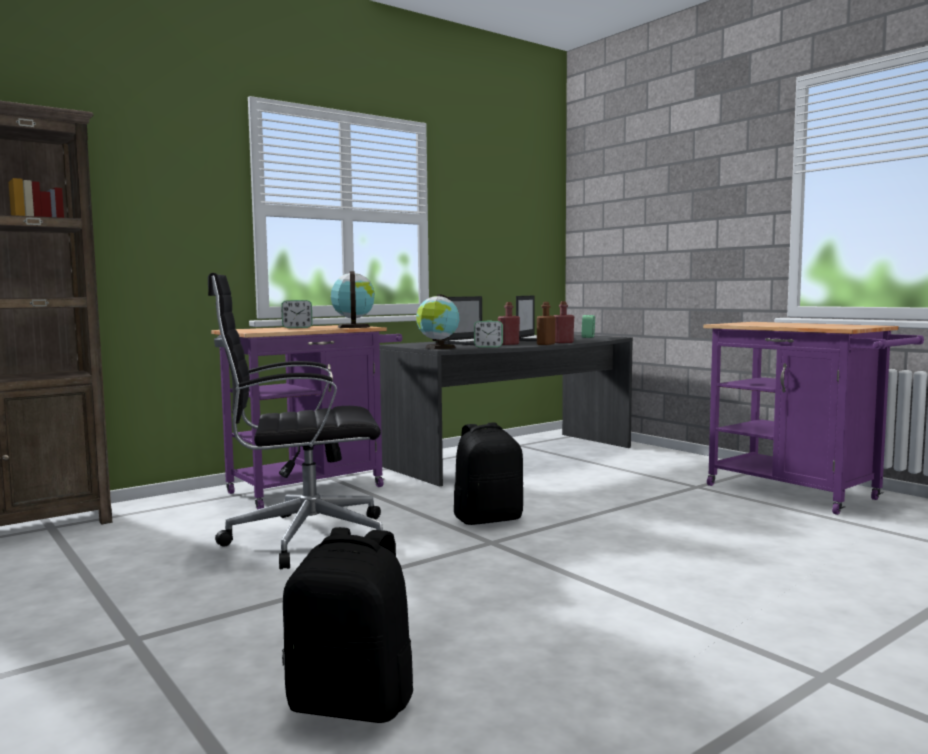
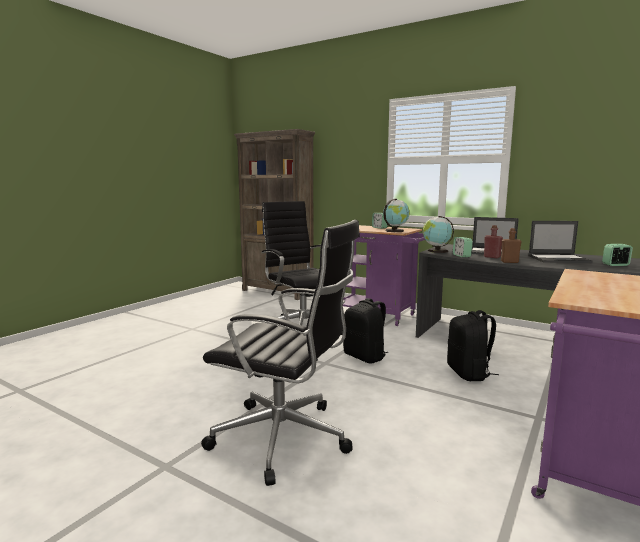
camera: 70 degrees right, 5 degrees up
black backpack [282,527,413,723] -> black backpack moved to [447,310,499,381]
red bottle [553,301,574,343] -> none
none -> black office chair [201,220,360,486]

